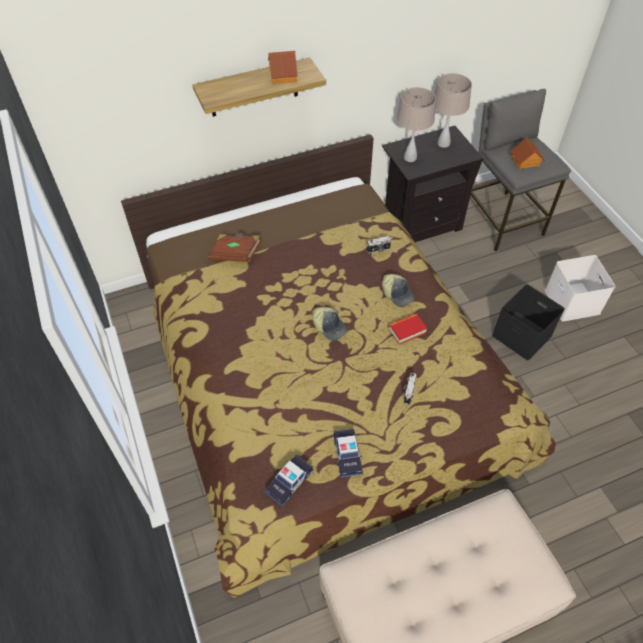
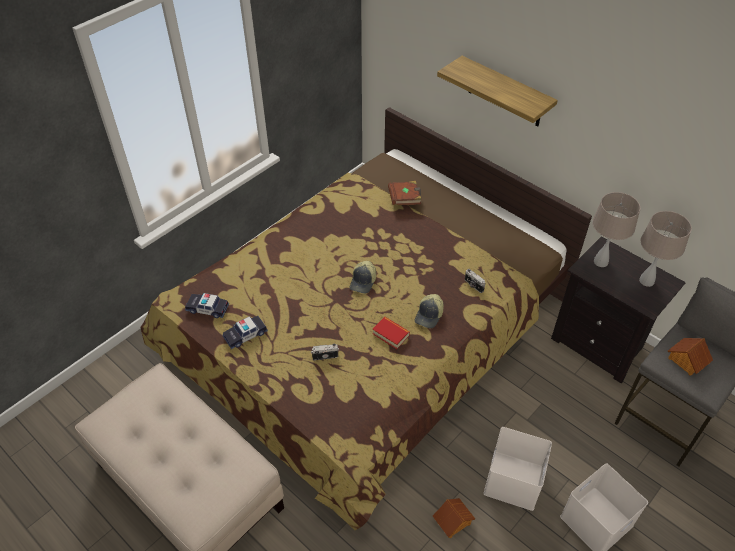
camera: 65 degrees right, 5 degrees down
toy house [268,51,298,84] -> toy house moved to [433,498,475,538]
black storage box [492,285,565,360] -> white storage box [484,427,552,511]

